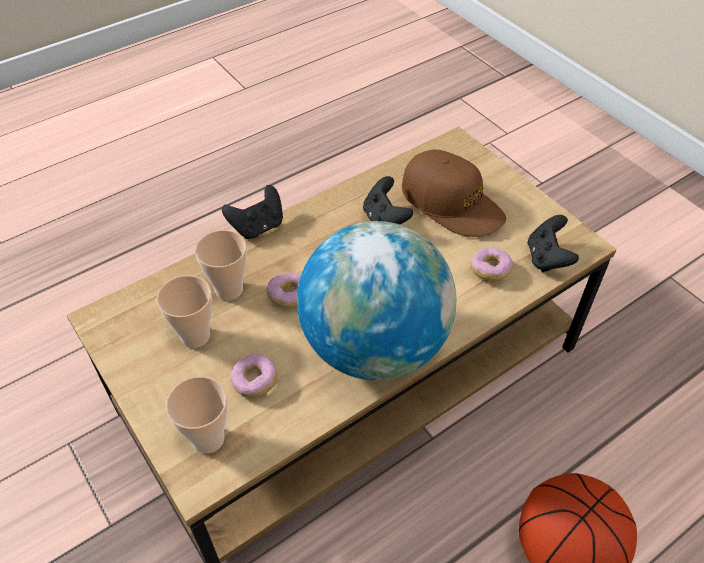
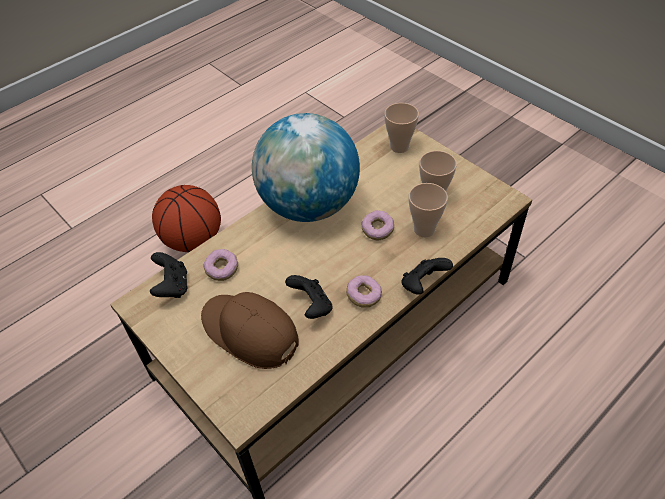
camera: 175 degrees right, 0 degrees up
donut [231,354,278,398] -> donut moved to [346,275,382,308]

